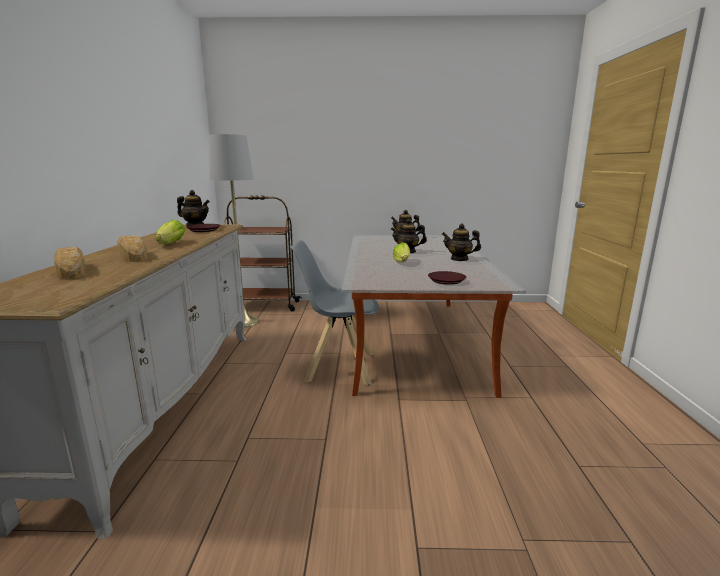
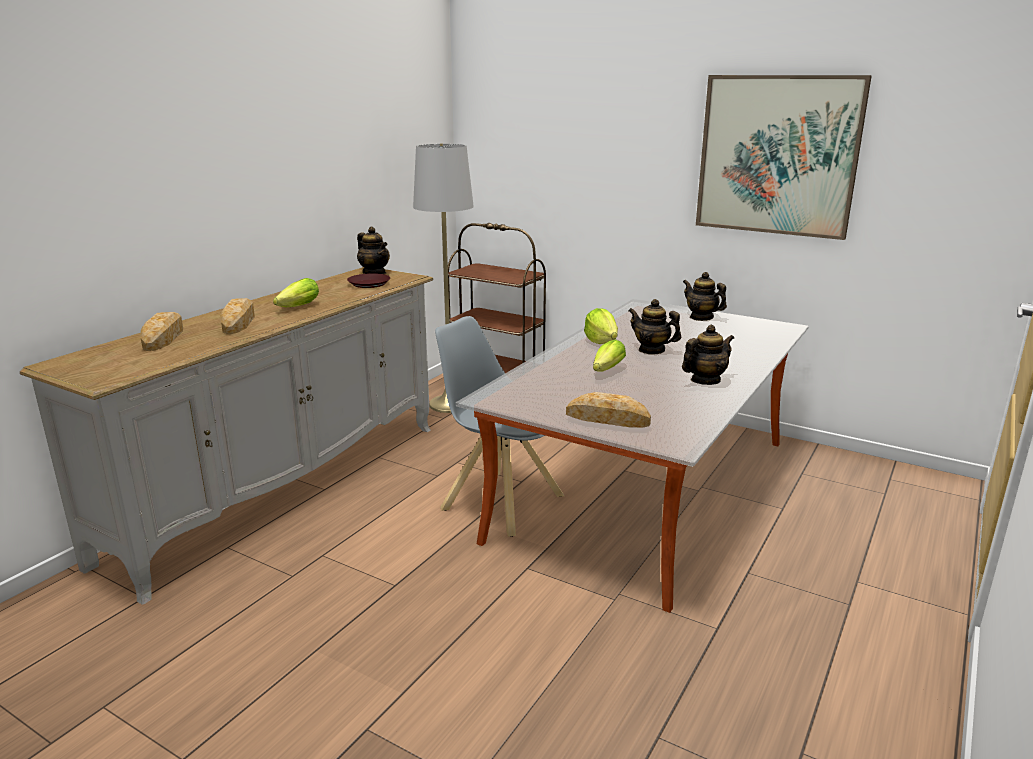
camera: 30 degrees right, 5 degrees up
brown plate [428,271,466,285] -> bread [566,392,651,428]
teapot [442,224,481,261] -> teapot turned 105 degrees clockwise [682,325,734,385]
none -> lettuce [584,308,618,344]
none -> picture [696,75,872,240]

